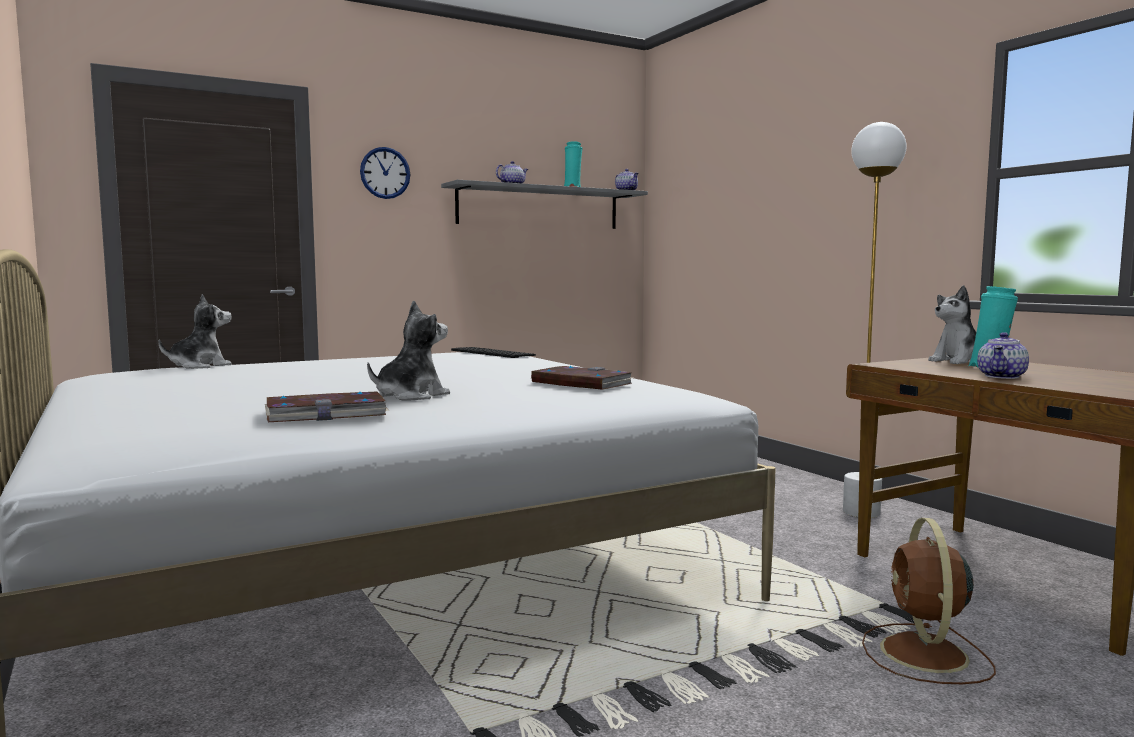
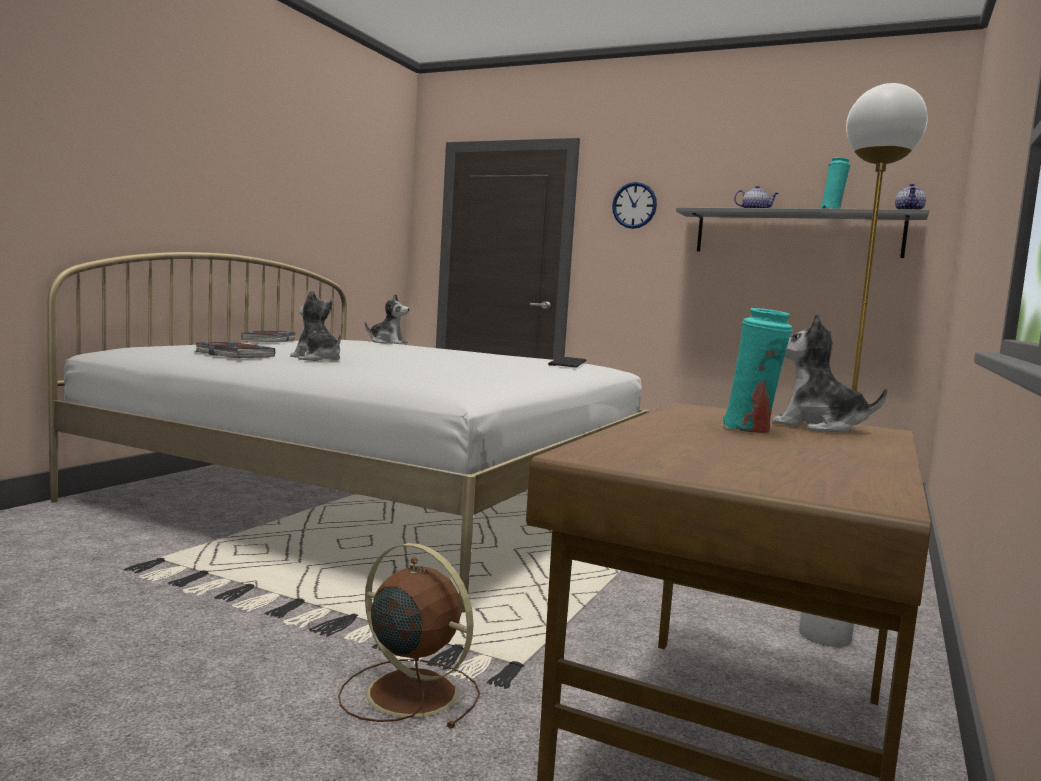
camera: 55 degrees right, 0 degrees up
plush toy [367,300,450,400] -> plush toy turned 150 degrees counterclockwise [290,290,341,361]
book [531,366,632,390] -> book moved to [241,330,296,342]
brown fan [862,518,996,684] -> brown fan turned 60 degrees clockwise [338,543,480,729]
teapot [977,332,1029,379] -> none

